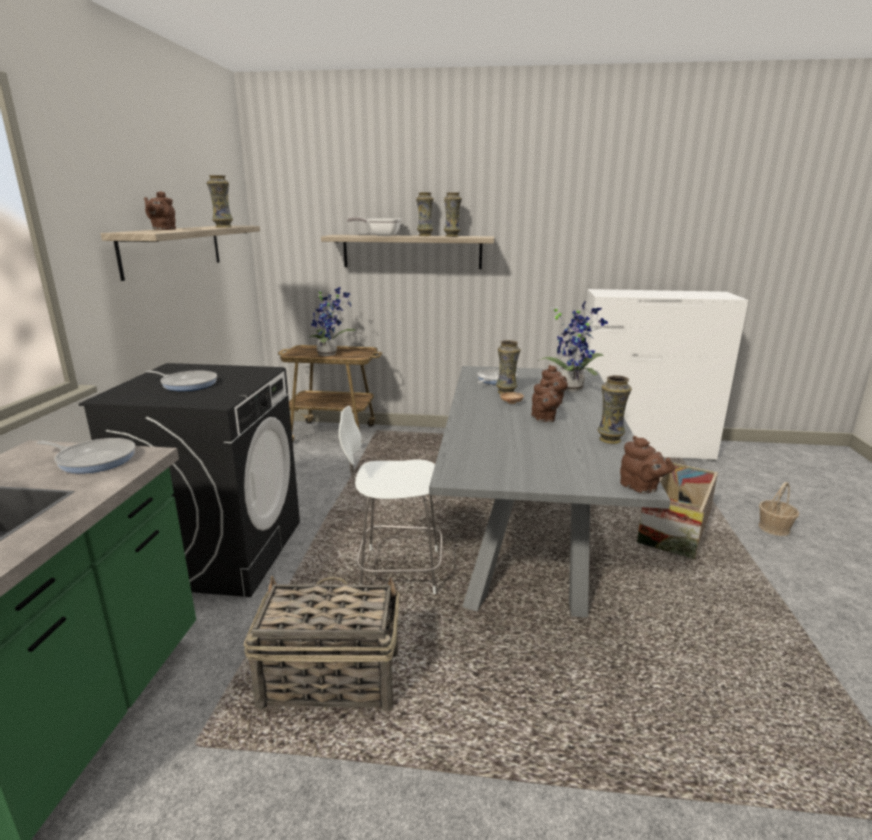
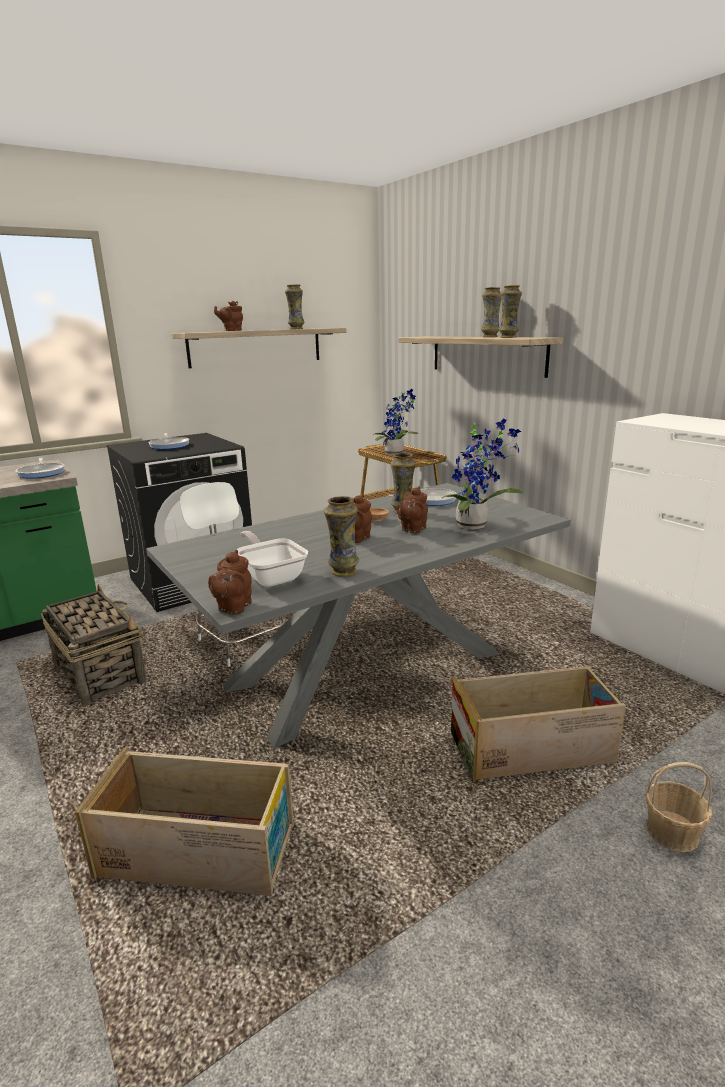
camera: 50 degrees right, 0 degrees up
frying pan [347,217,402,236] -> frying pan moved to [237,531,308,587]
none -> crate [75,746,294,896]

